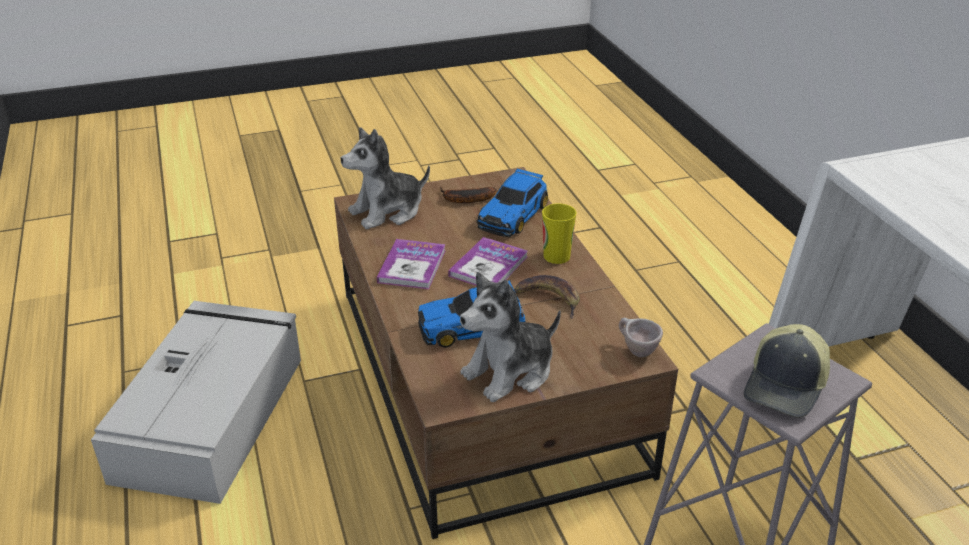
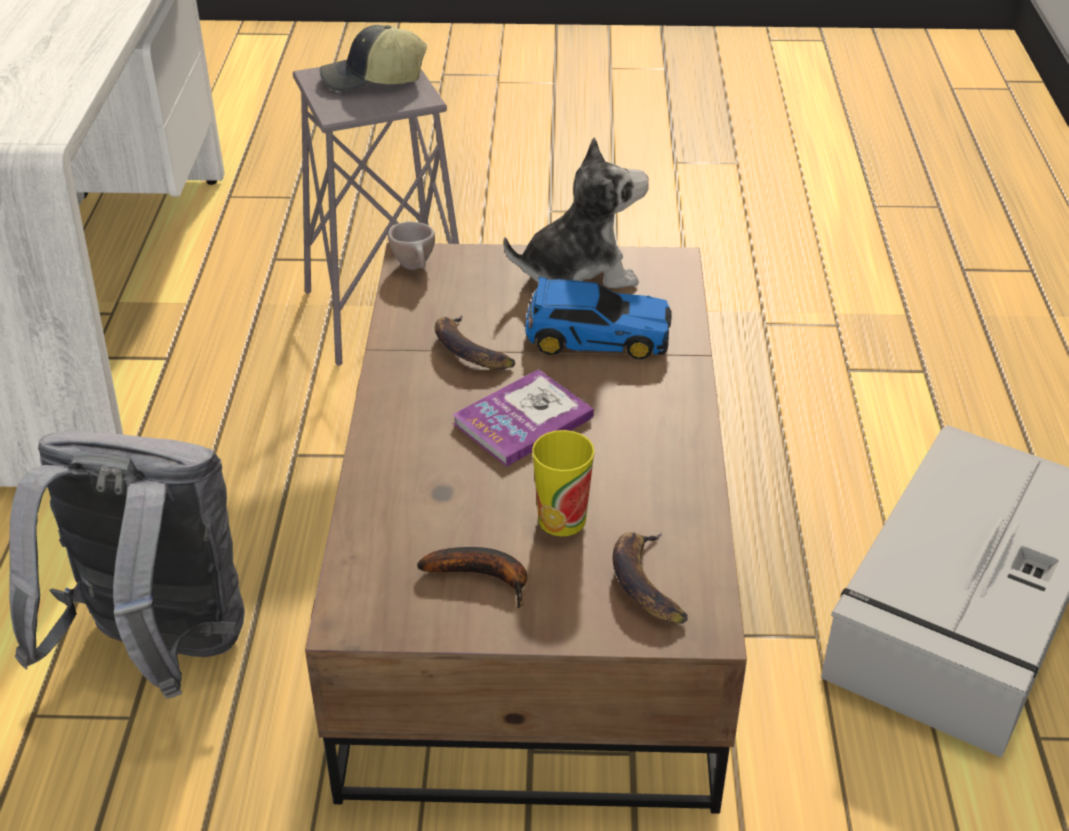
camera: 160 degrees left, 5 degrees up
plush toy [341,127,430,229] -> banana [613,532,688,623]
book [377,239,446,289] -> none
toy car [477,169,548,237] -> none
cup [542,203,577,264] -> cup moved to [532,430,595,536]
cap [744,324,830,418] -> cap turned 150 degrees counterclockwise [319,24,427,91]
none -> grey backpack [9,431,245,699]

